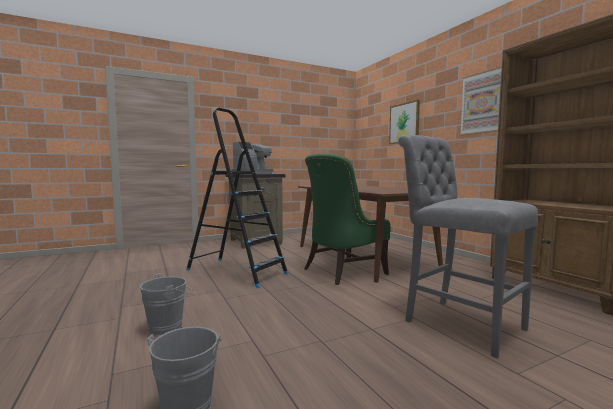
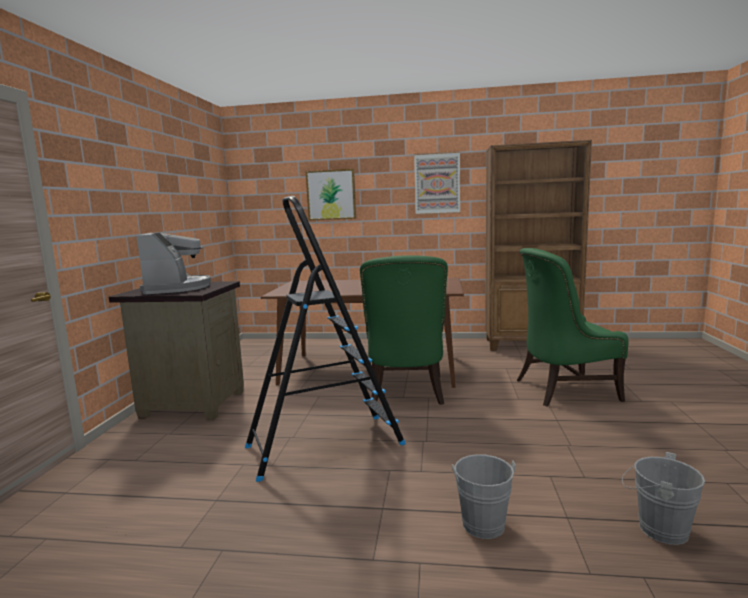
camera: 55 degrees left, 5 degrees up
grey stool [398,135,538,358] -> green chair [517,248,629,407]

